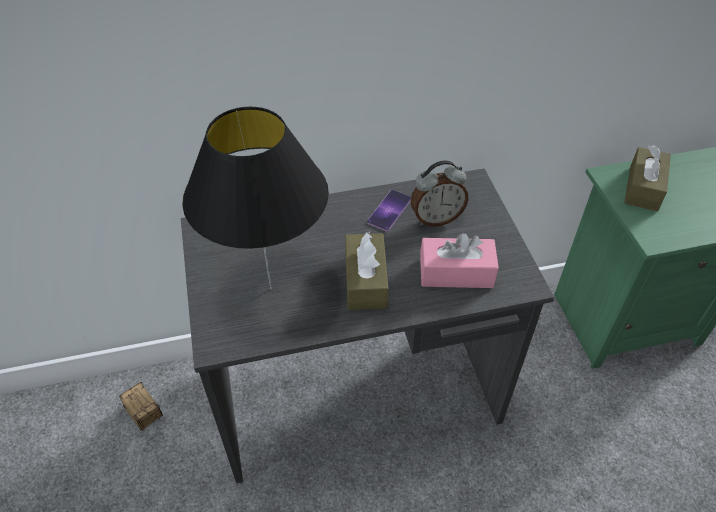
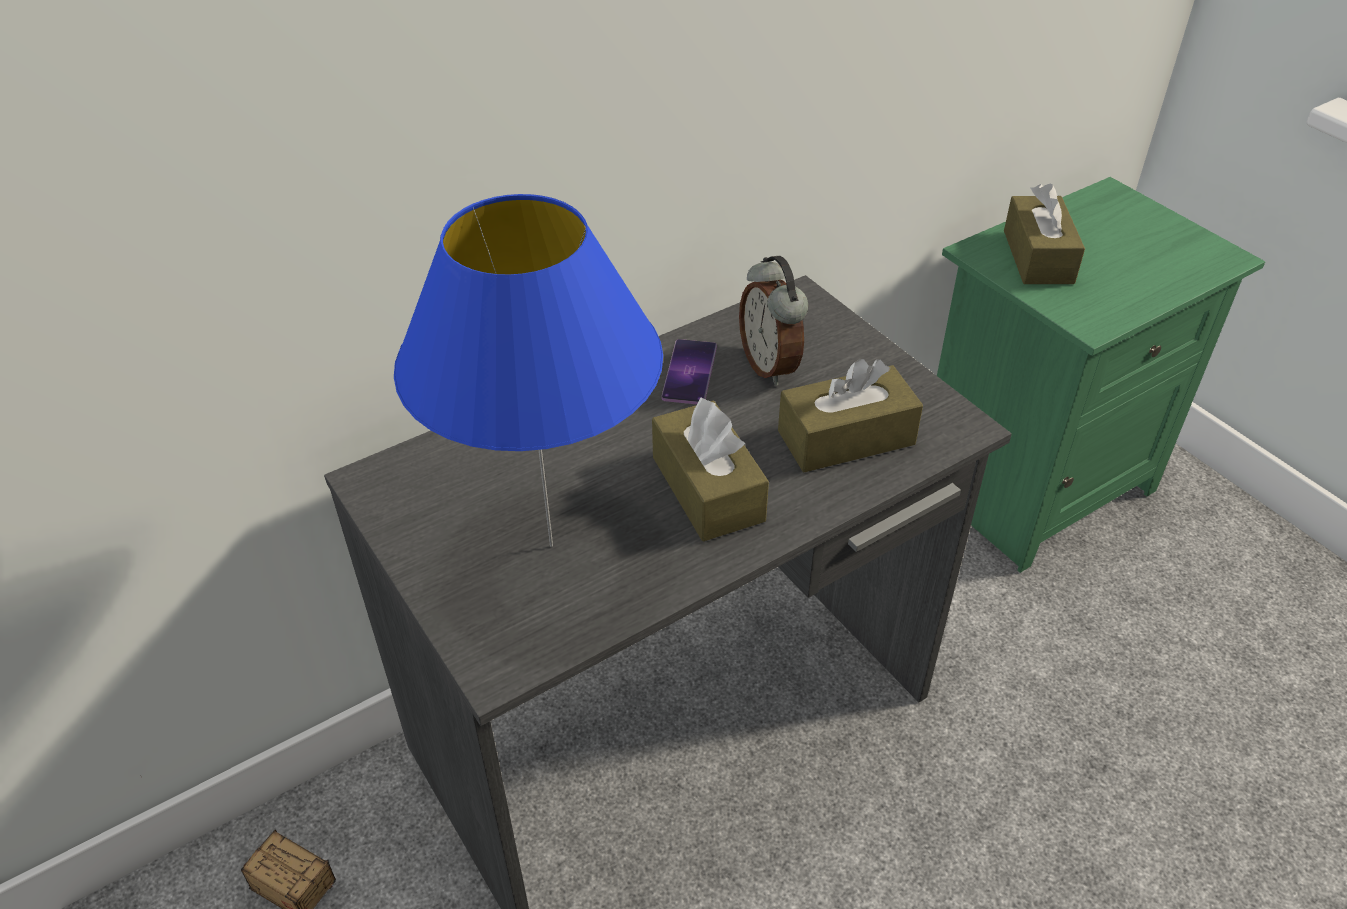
camera: 20 degrees left, 5 degrees down
black table lamp [182,107,329,290] -> blue table lamp [394,194,663,547]
alarm clock [411,160,468,227] -> alarm clock turned 105 degrees clockwise [739,256,809,386]
pink tissue box [420,233,499,288] -> brown tissue box [778,359,923,472]

